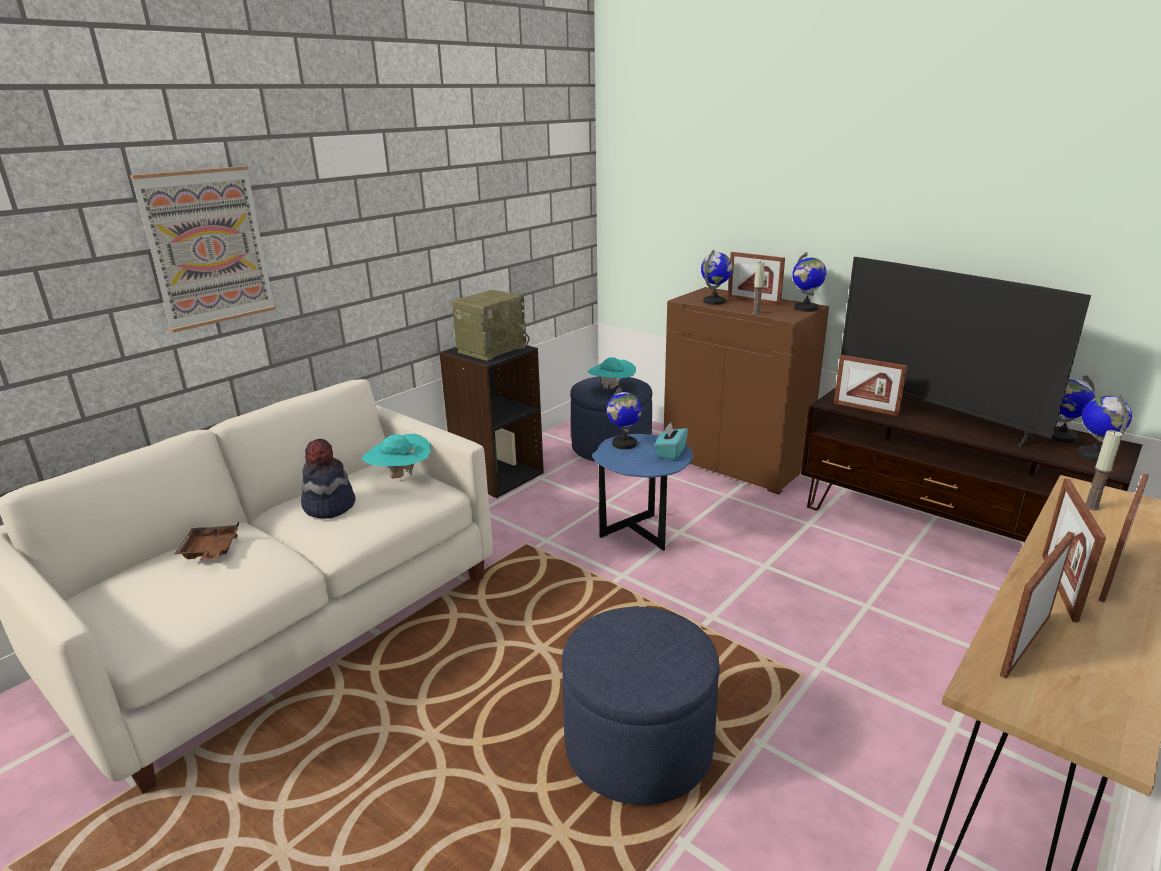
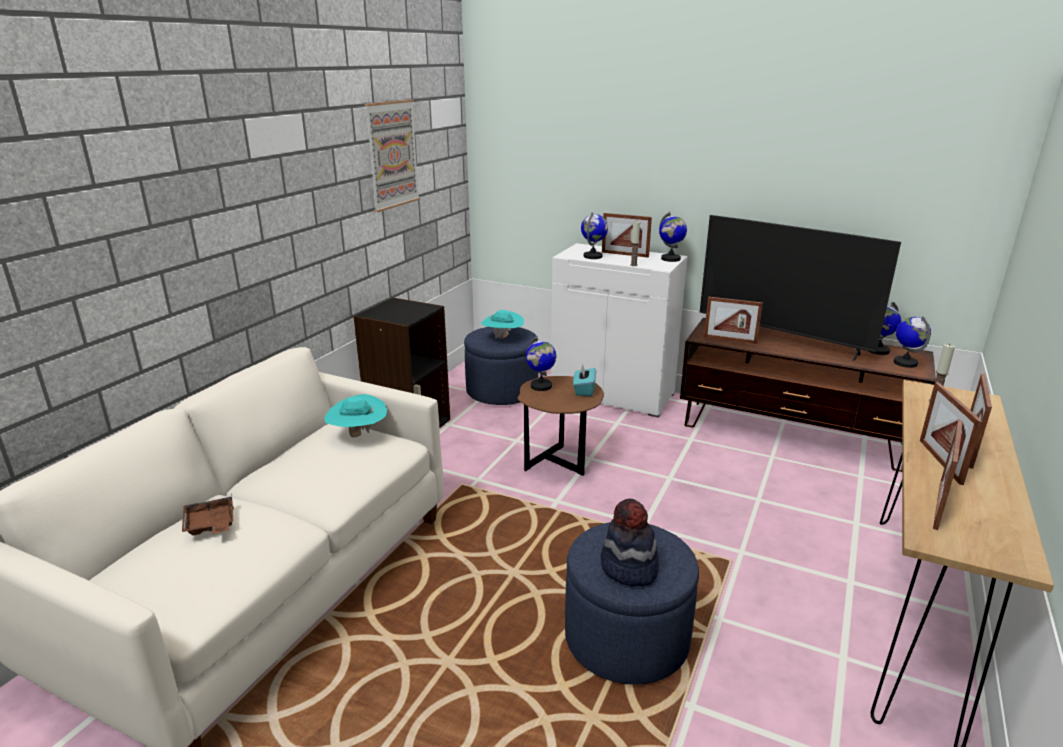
camera: 15 degrees left, 0 degrees up
picture [130,166,276,333] -> picture moved to [364,99,420,212]
hat [301,439,355,518] -> hat moved to [601,498,659,586]
radio [452,290,530,361] -> none
blue side table [592,434,693,551] -> brown side table [517,376,604,476]
brown cabinet [664,287,829,495] -> white cabinet [551,243,687,418]

